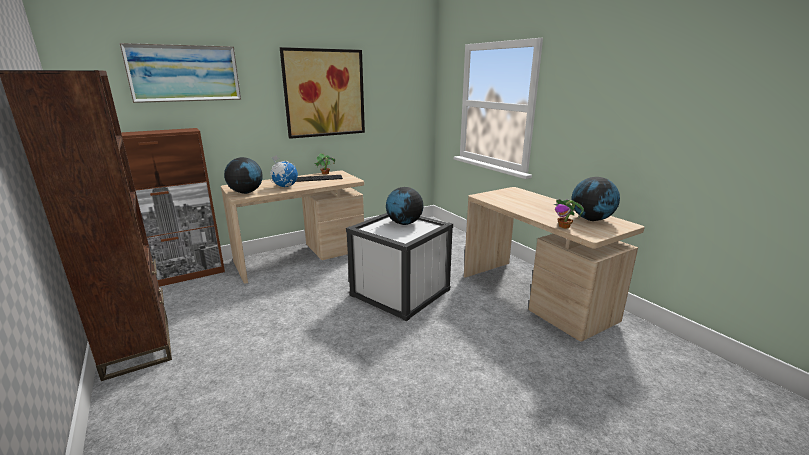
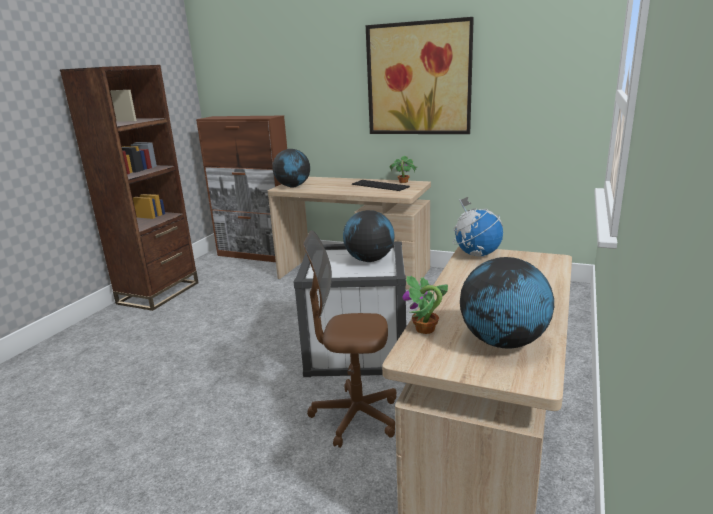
camera: 55 degrees right, 0 degrees up
picture [119,43,241,103] -> none
globe [270,155,298,187] -> globe moved to [453,197,503,257]
none -> brown office chair [303,230,396,448]

